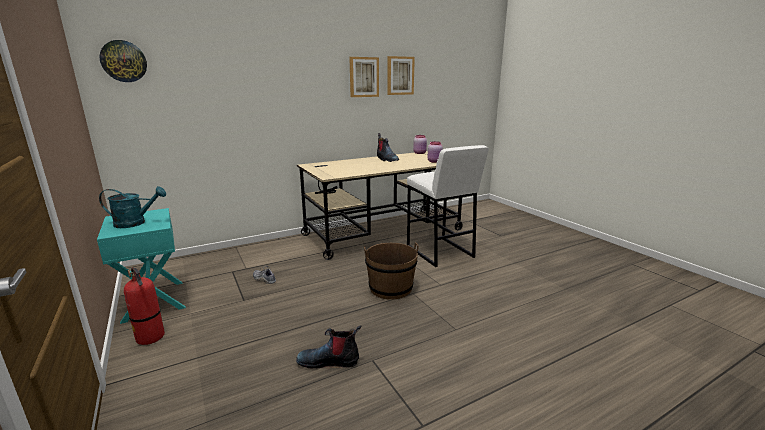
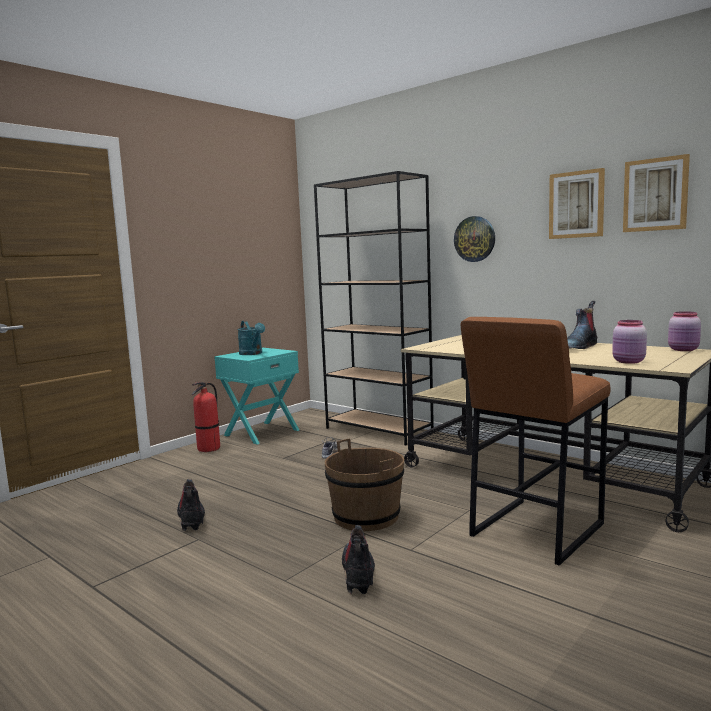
camera: 70 degrees right, 10 degrees down
wall clock [99,40,147,82] -> wall clock moved to [454,216,495,262]
white stool [407,145,489,267] -> brown stool [461,317,611,566]
none -> beige bookcase [314,171,434,446]
none -> boot [342,525,375,594]

